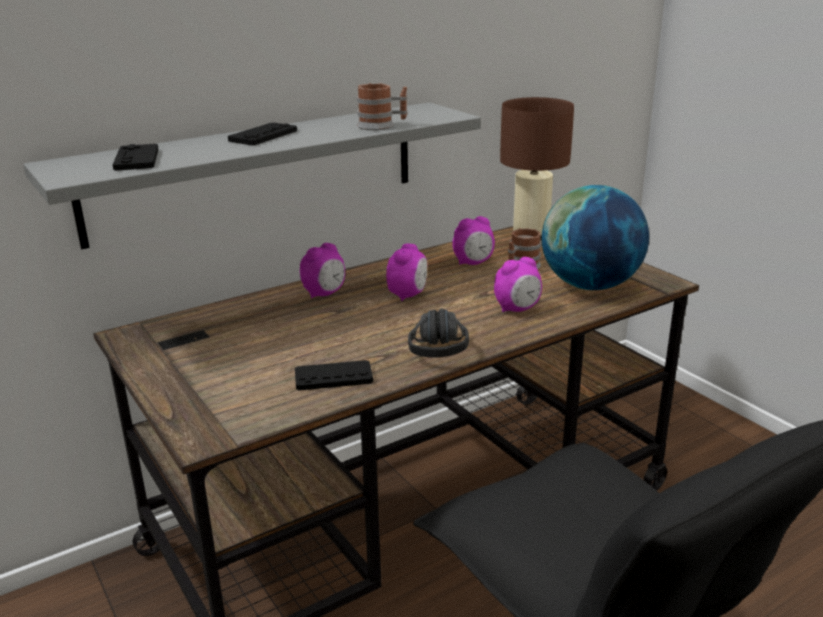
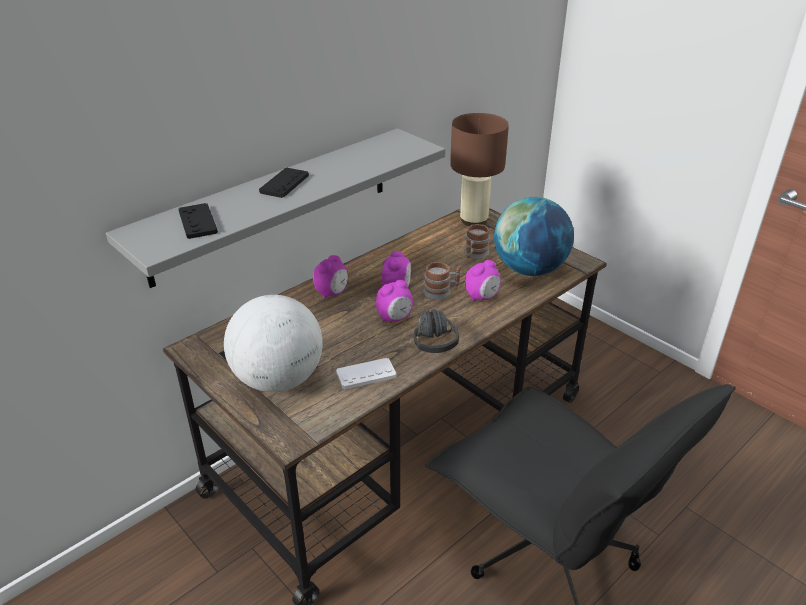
camera: 10 degrees left, 10 degrees up
black game controller [295,360,373,391] -> white game controller [336,358,397,390]
mug [357,83,407,130] -> mug moved to [423,262,461,300]
alarm clock [452,216,495,265] -> alarm clock moved to [376,280,413,322]
none -> globe [224,295,323,392]

